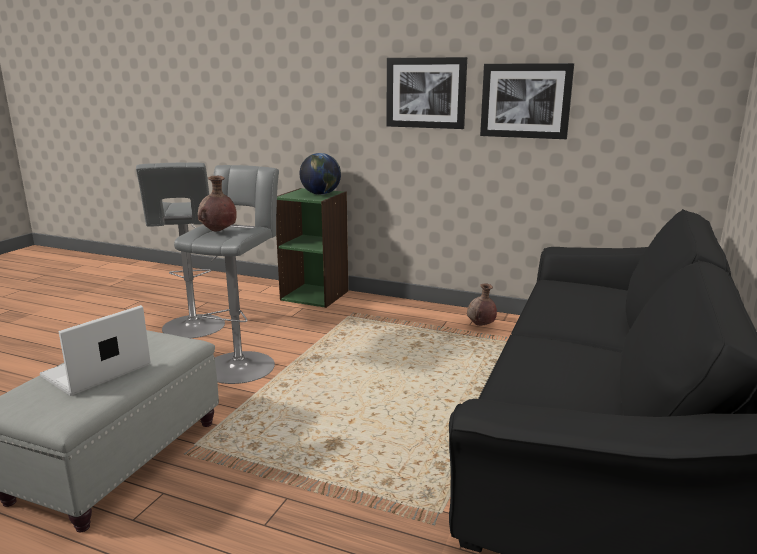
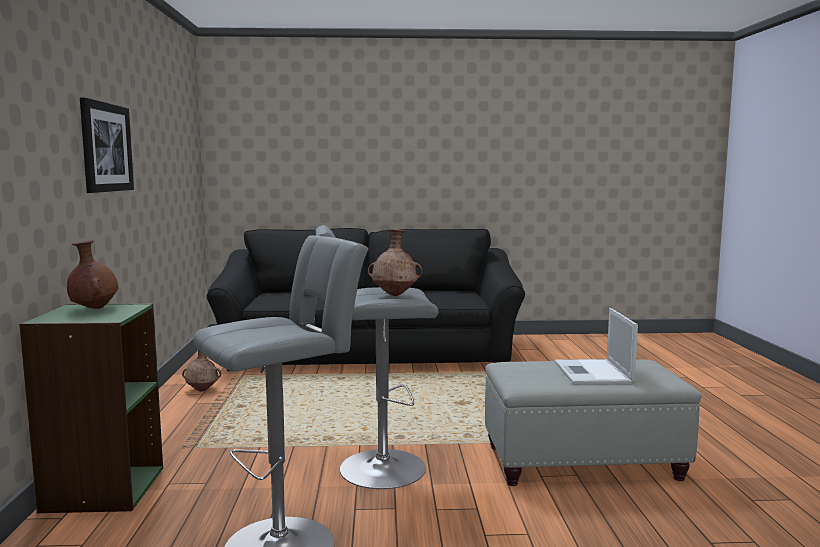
camera: 115 degrees left, 10 degrees down
laptop [40,305,151,396] -> laptop turned 75 degrees clockwise [555,308,638,385]
globe [300,153,341,195] -> brown vase [67,240,118,309]
picture [480,63,574,139] -> none

